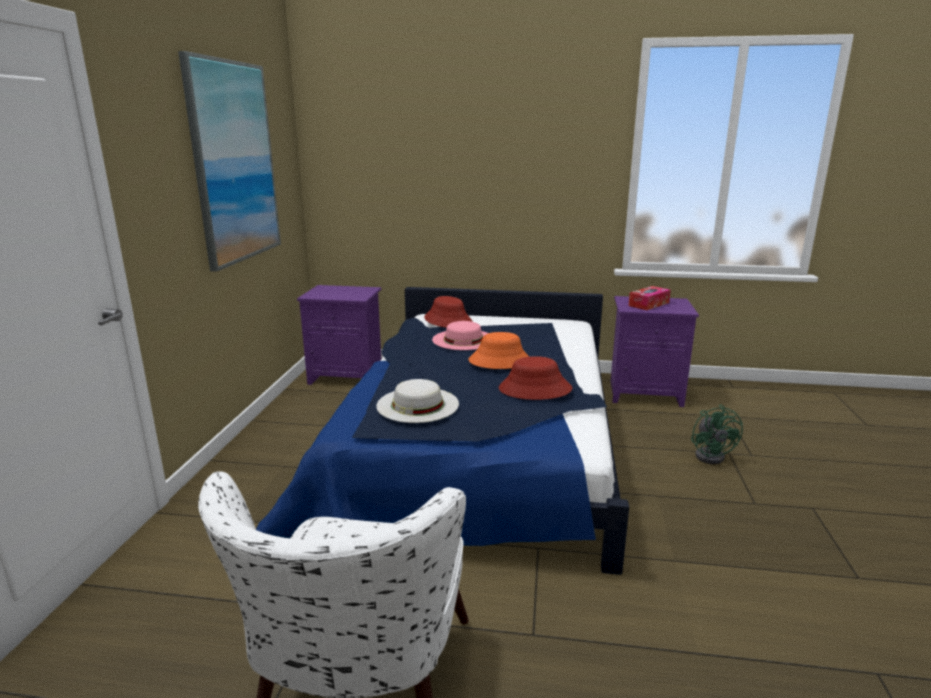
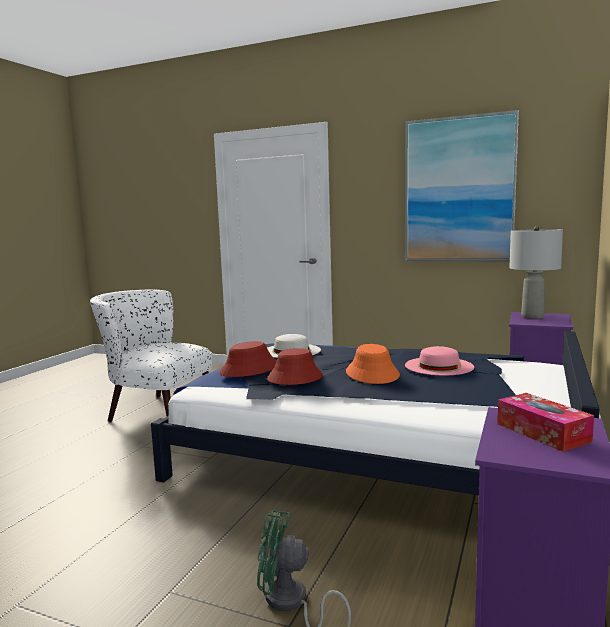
camera: 105 degrees right, 10 degrees down
red hat [424,296,472,328] -> red hat moved to [219,341,277,377]
none -> grey table lamp [509,226,563,319]

